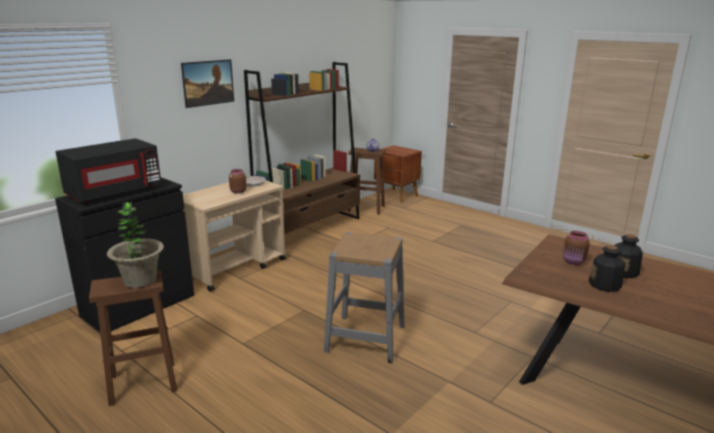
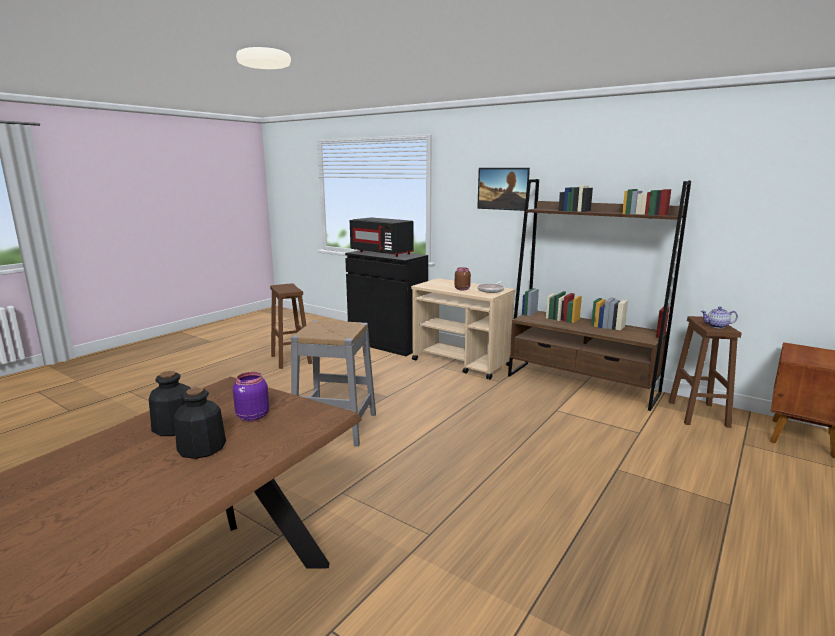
camera: 85 degrees right, 5 degrees down
potted plant [107,202,164,288] -> none
brown jar [563,231,590,265] -> purple jar [233,372,269,422]

